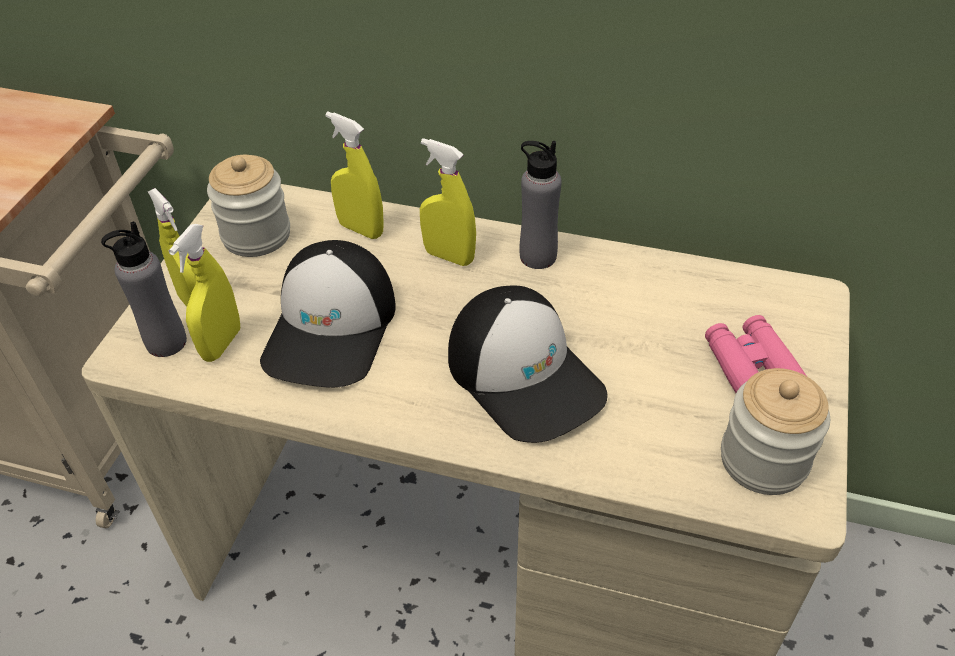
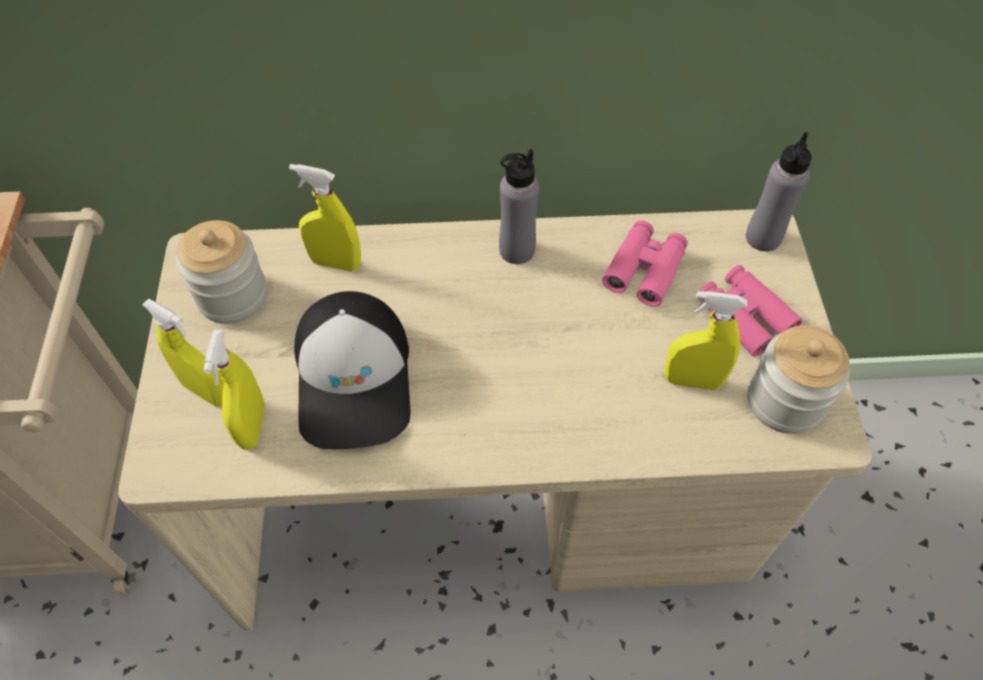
camera: 20 degrees left, 10 degrees up
grey bottle [101,221,187,357] -> grey bottle moved to [746,132,812,252]
yellow spray bottle [420,138,476,266] -> yellow spray bottle moved to [664,291,747,390]
cap [448,286,608,443] -> none
none -> pink binoculars [602,220,688,307]

